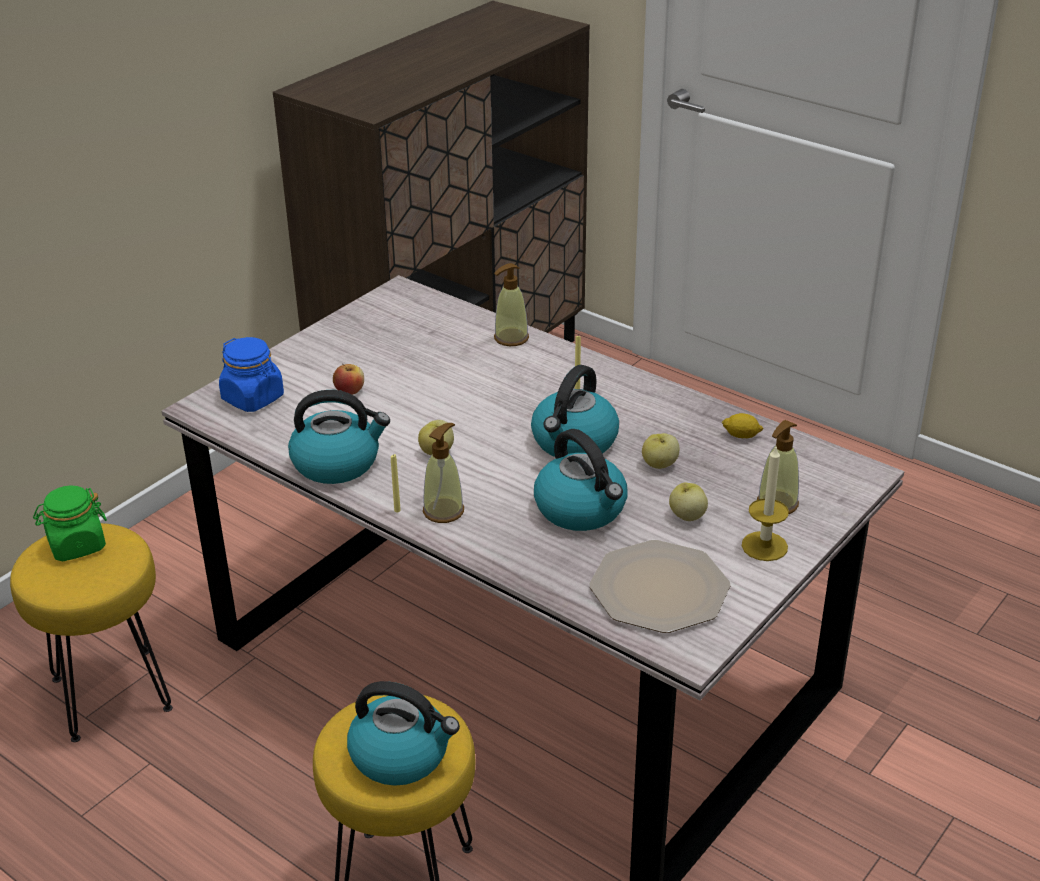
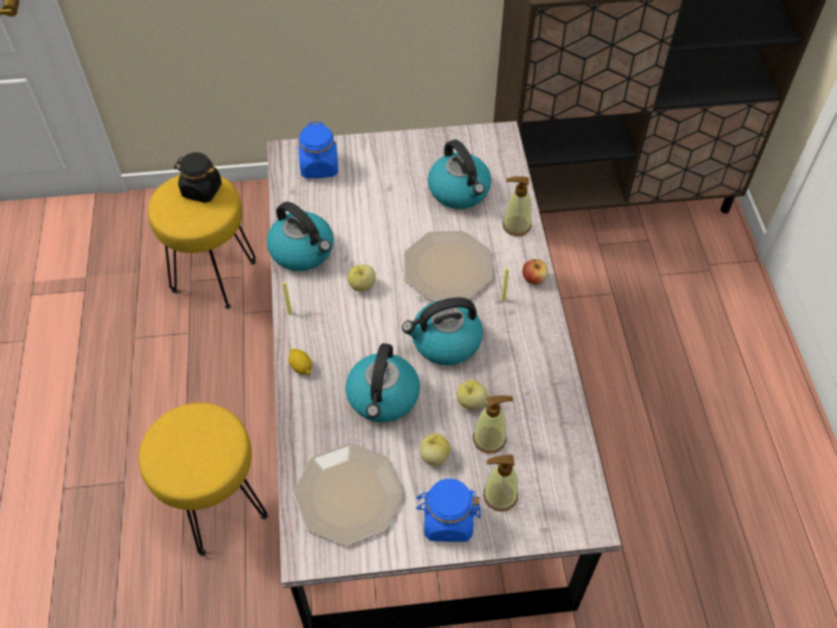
camera: 45 degrees right, 20 degrees up
green jar [33,485,107,561] -> black jar [174,152,222,203]
apple [333,363,364,395] -> apple moved to [522,259,548,285]
kettle [347,681,460,786] -> kettle moved to [428,140,491,209]
soap dispenser [423,423,464,523] -> soap dispenser moved to [473,395,513,453]
lemon [722,413,764,438] -> lemon moved to [288,349,312,375]
candle [742,447,789,561] -> blue jar [416,479,481,542]
none -> plate [404,231,493,301]

